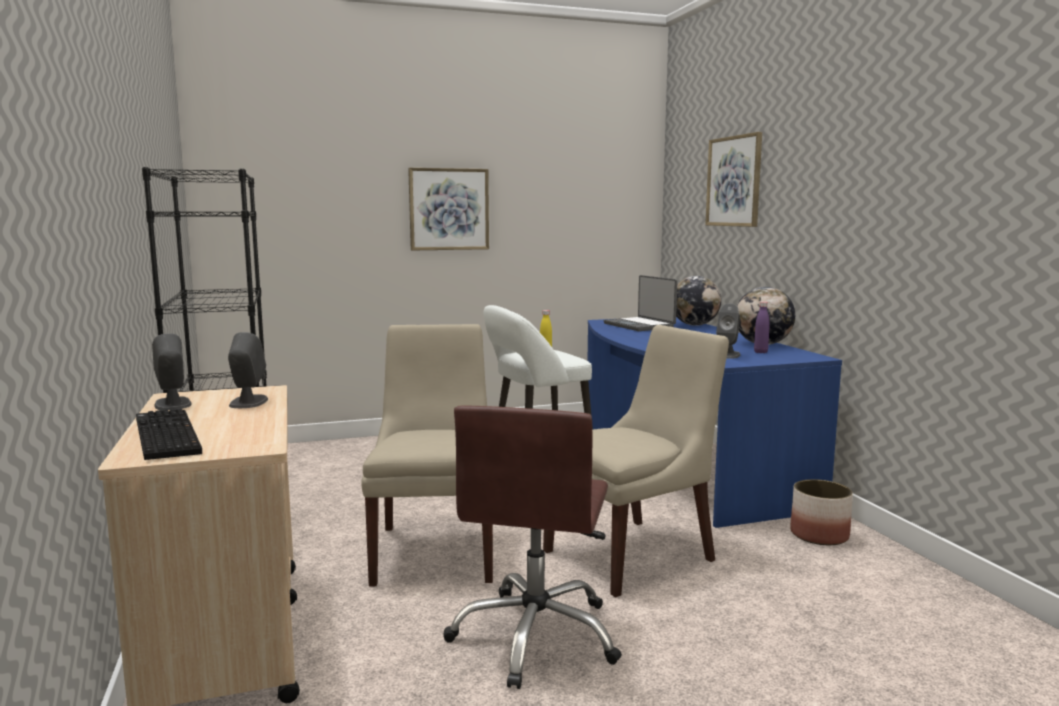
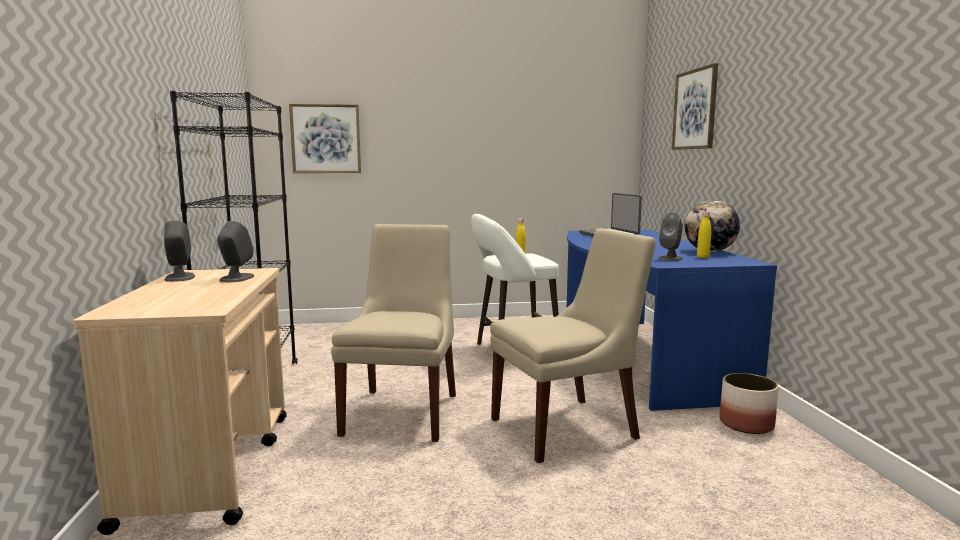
camera: 10 degrees right, 0 degrees up
keyboard [136,409,202,460] -> none
picture [408,168,489,250] -> picture moved to [289,104,361,173]
brown office chair [443,405,622,689] -> none
globe [676,276,721,326] -> none
purple bottle [754,301,770,353] -> yellow bottle [697,212,711,258]

